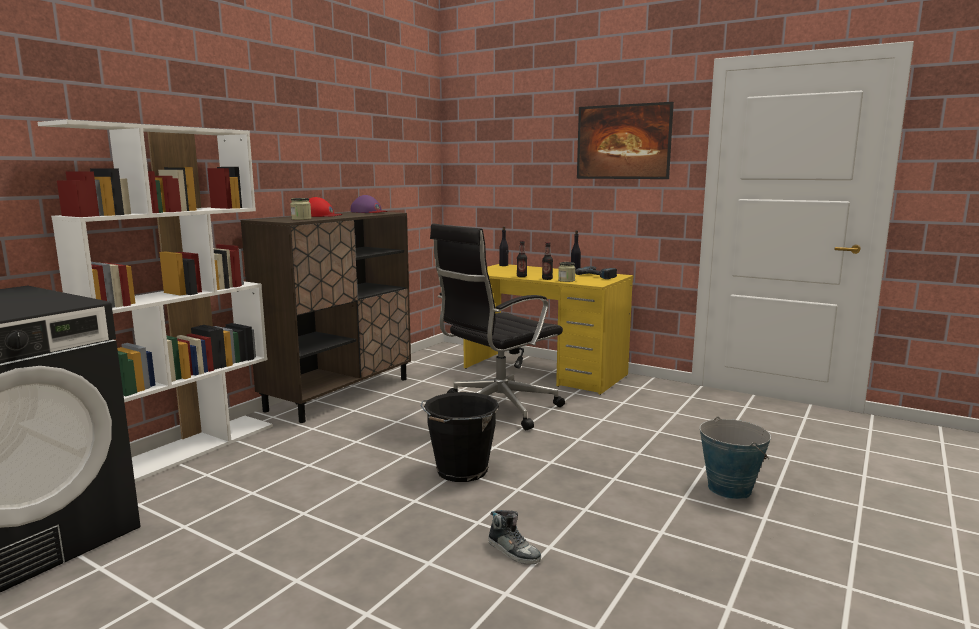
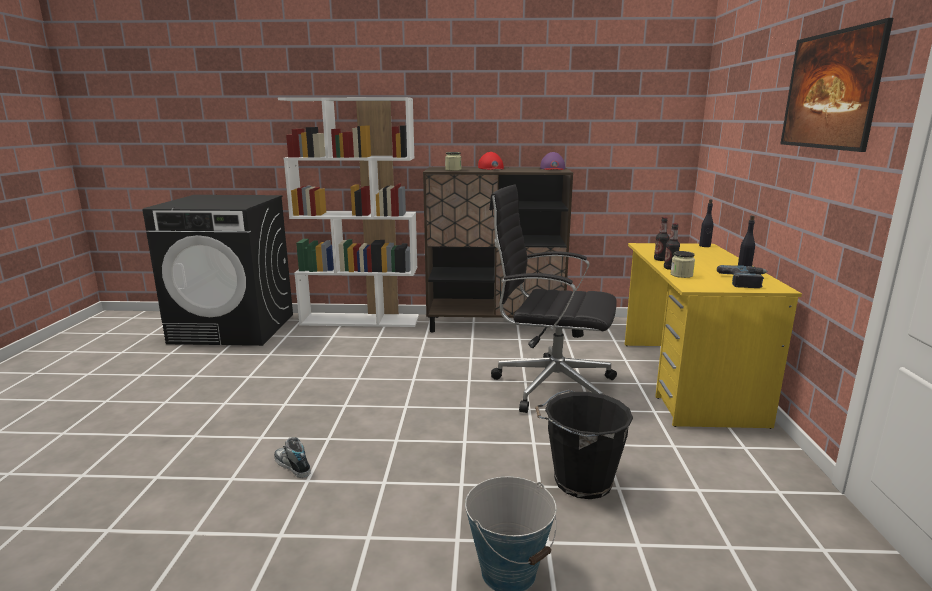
camera: 60 degrees right, 5 degrees up
black bucket [421,392,499,482] -> black bucket moved to [535,390,633,499]
shoe [488,510,541,564] -> shoe turned 120 degrees clockwise [274,437,311,478]

